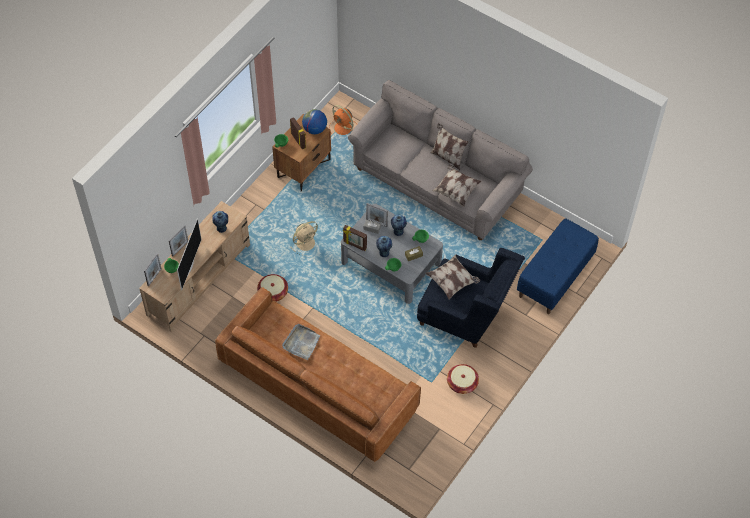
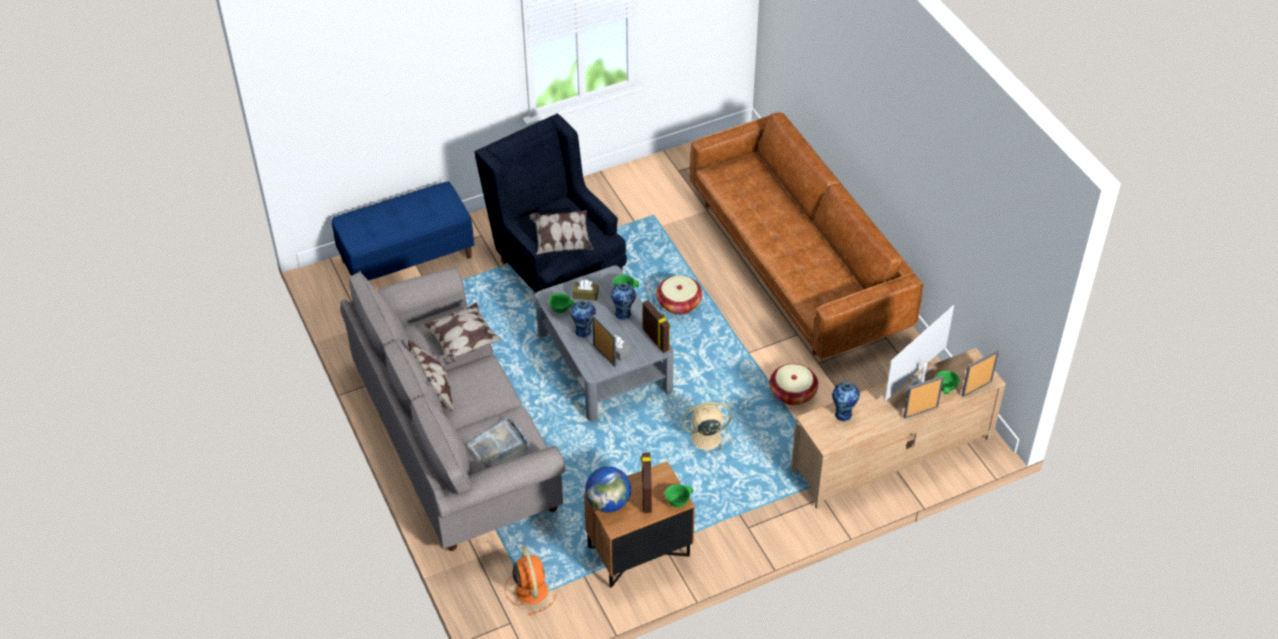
camera: 150 degrees left, 10 degrees down
grey tray [282,324,320,360] -> grey tray moved to [467,416,531,469]
basket [447,364,479,394] -> basket moved to [656,275,702,315]

